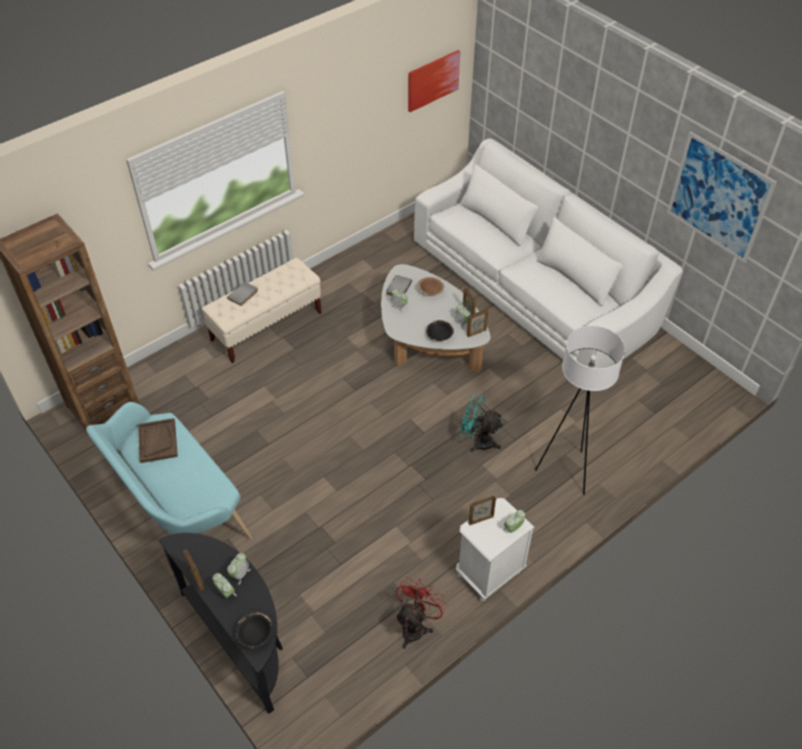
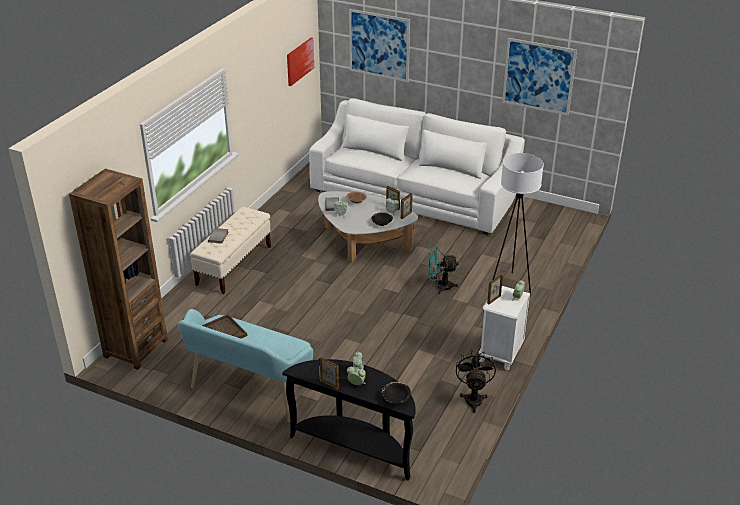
camera: 25 degrees left, 15 degrees down
red fan [395,577,447,649] -> black fan [456,351,496,413]
none -> picture [349,9,410,82]

